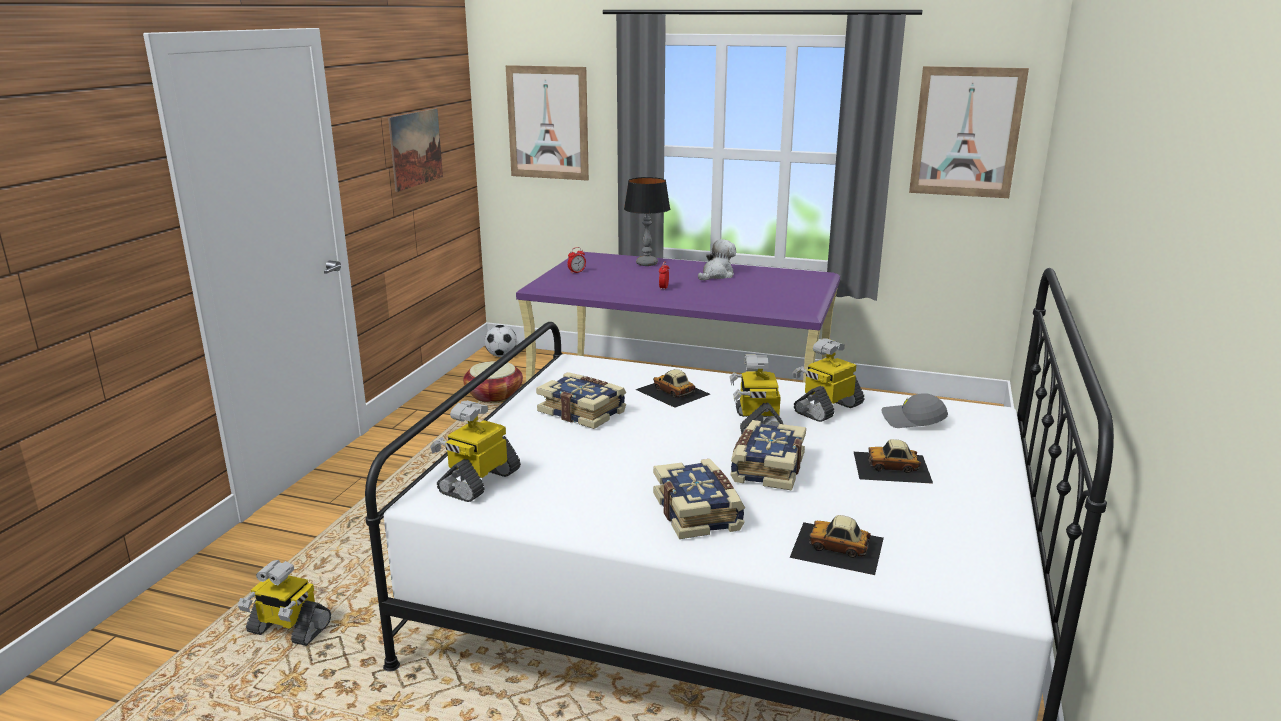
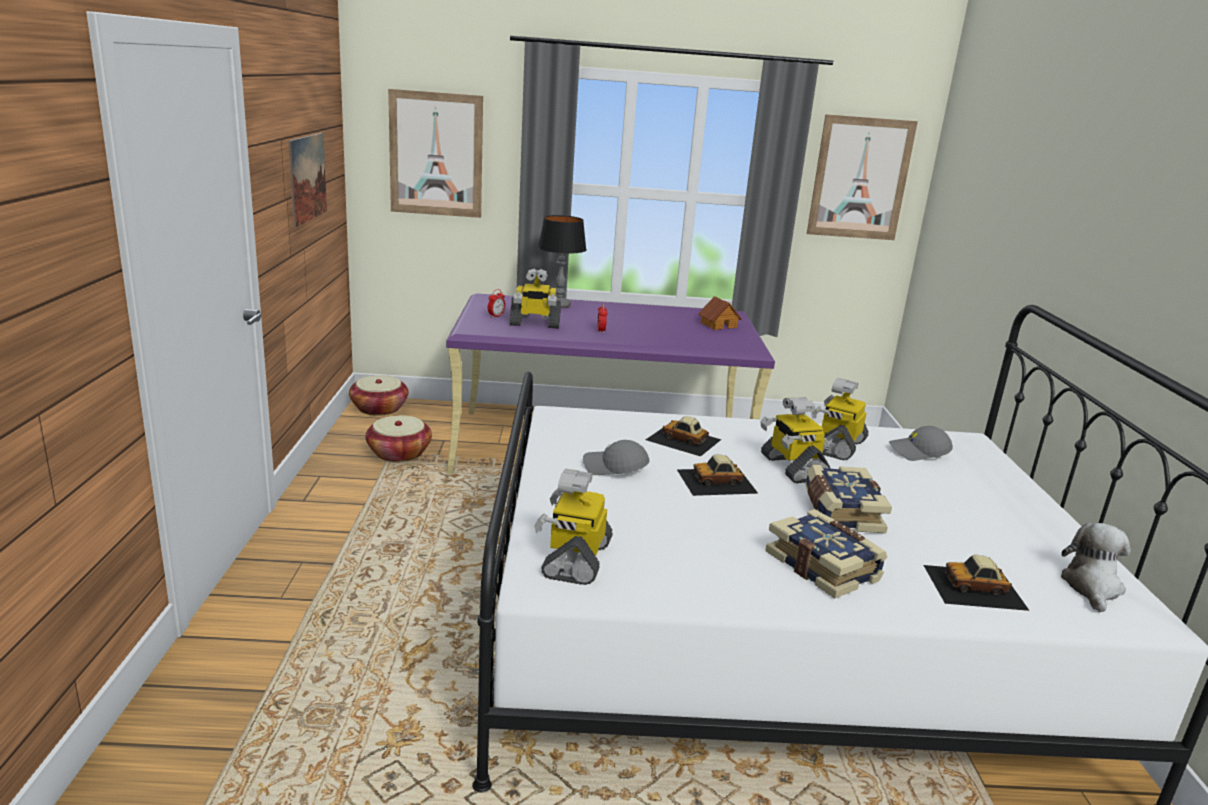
camera: 20 degrees left, 0 degrees up
toy robot [238,560,331,646] -> toy robot moved to [510,268,561,329]
football [485,325,517,357] -> basket [349,375,408,416]
book [536,372,626,429] -> grey cap [583,440,650,475]
plush toy [698,239,736,280] -> plush toy moved to [1061,523,1131,613]
toy car [854,439,933,484] -> toy car moved to [677,455,758,496]
none -> toy house [698,296,741,330]

